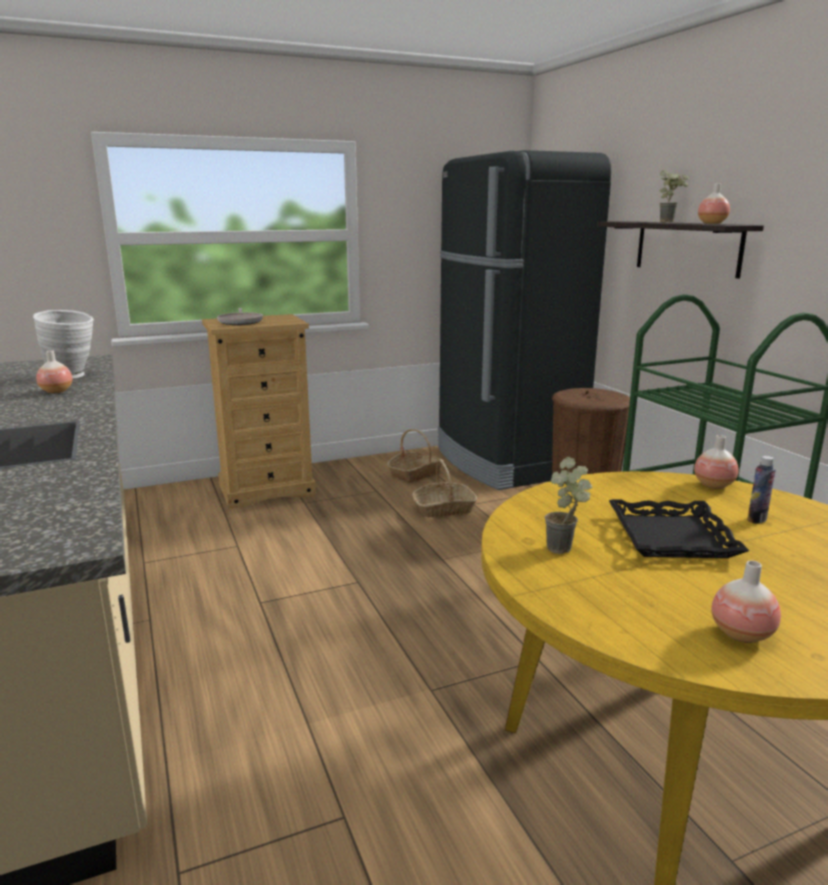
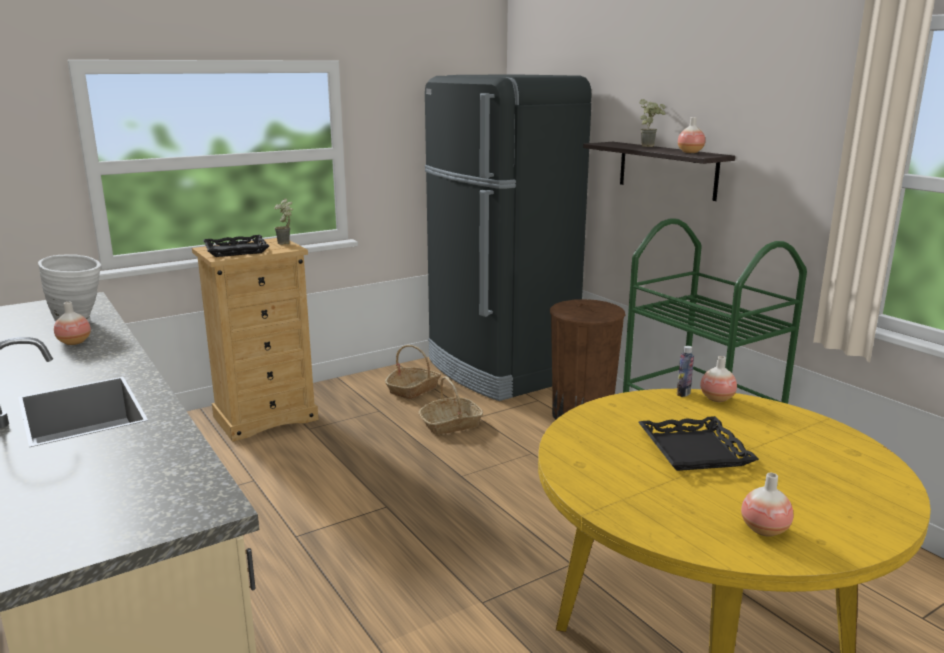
camera: 10 degrees left, 0 degrees up
frying pan [217,308,263,325] -> black tray [203,235,269,257]
potted plant [545,457,593,554] -> potted plant moved to [274,198,293,245]
bottle [747,456,776,524] -> bottle moved to [677,346,694,397]

